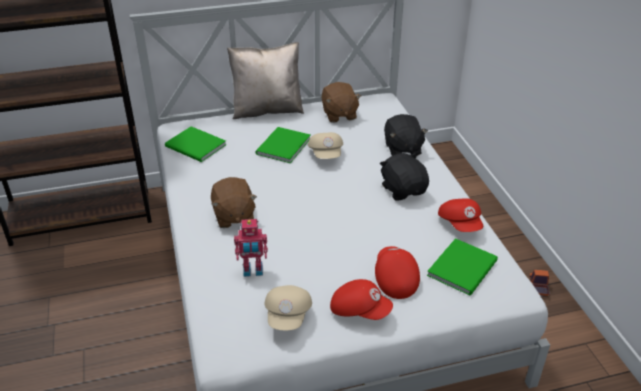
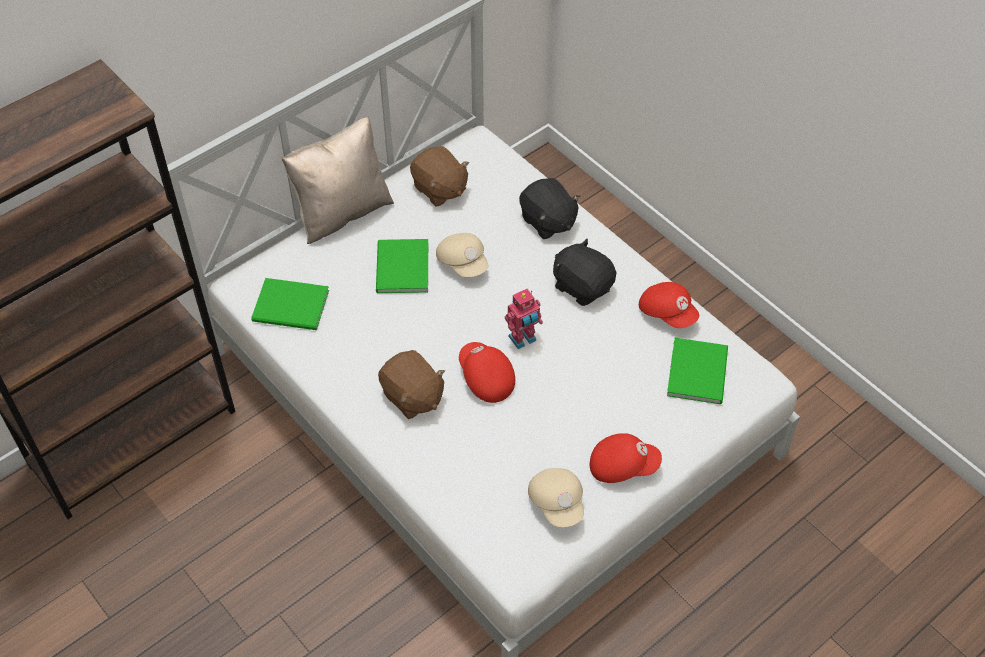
camera: 25 degrees left, 15 degrees up
toy robot [234,219,268,277] -> toy robot moved to [505,289,543,349]
red cap [375,246,420,299] -> red cap moved to [459,342,515,403]
toy truck [529,269,550,297] -> none

